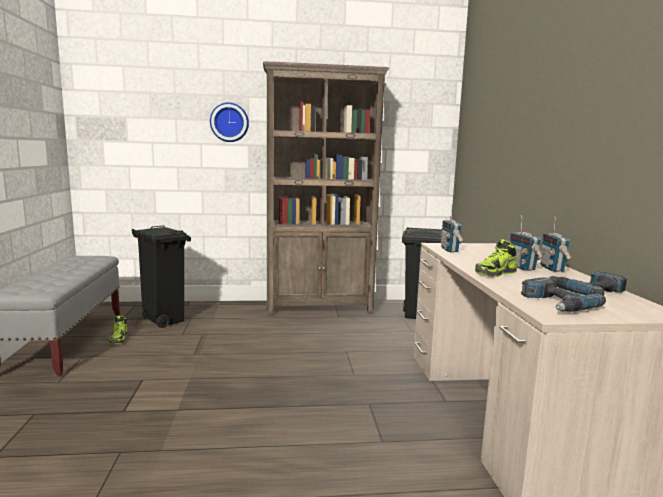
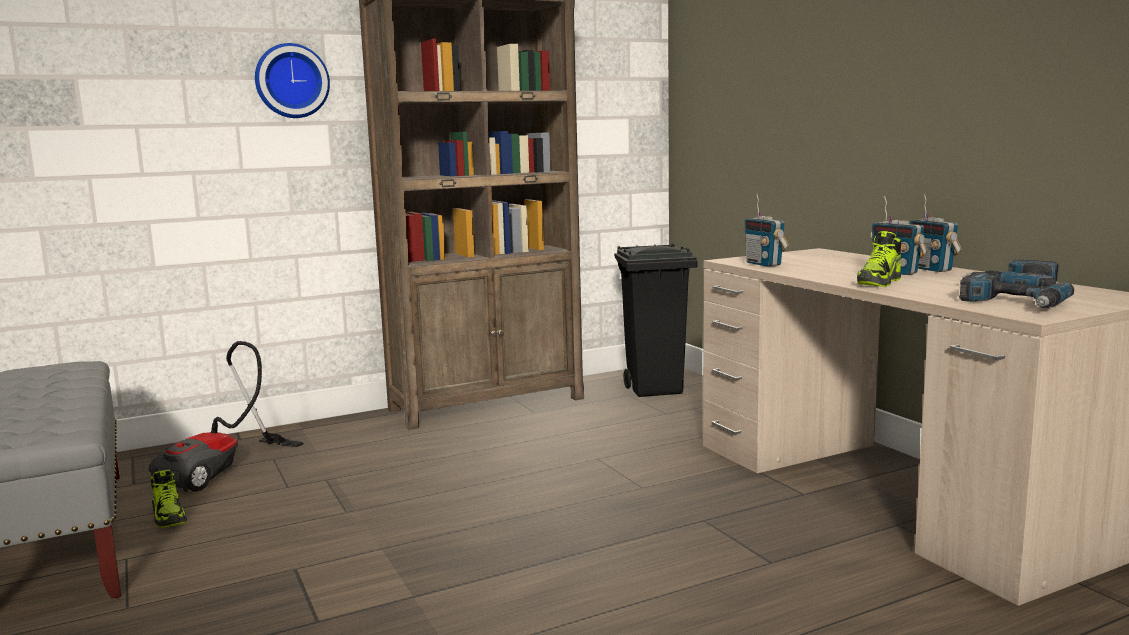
camera: 20 degrees left, 0 degrees up
black trash can [132,225,191,328] -> vacuum cleaner [149,341,303,492]

